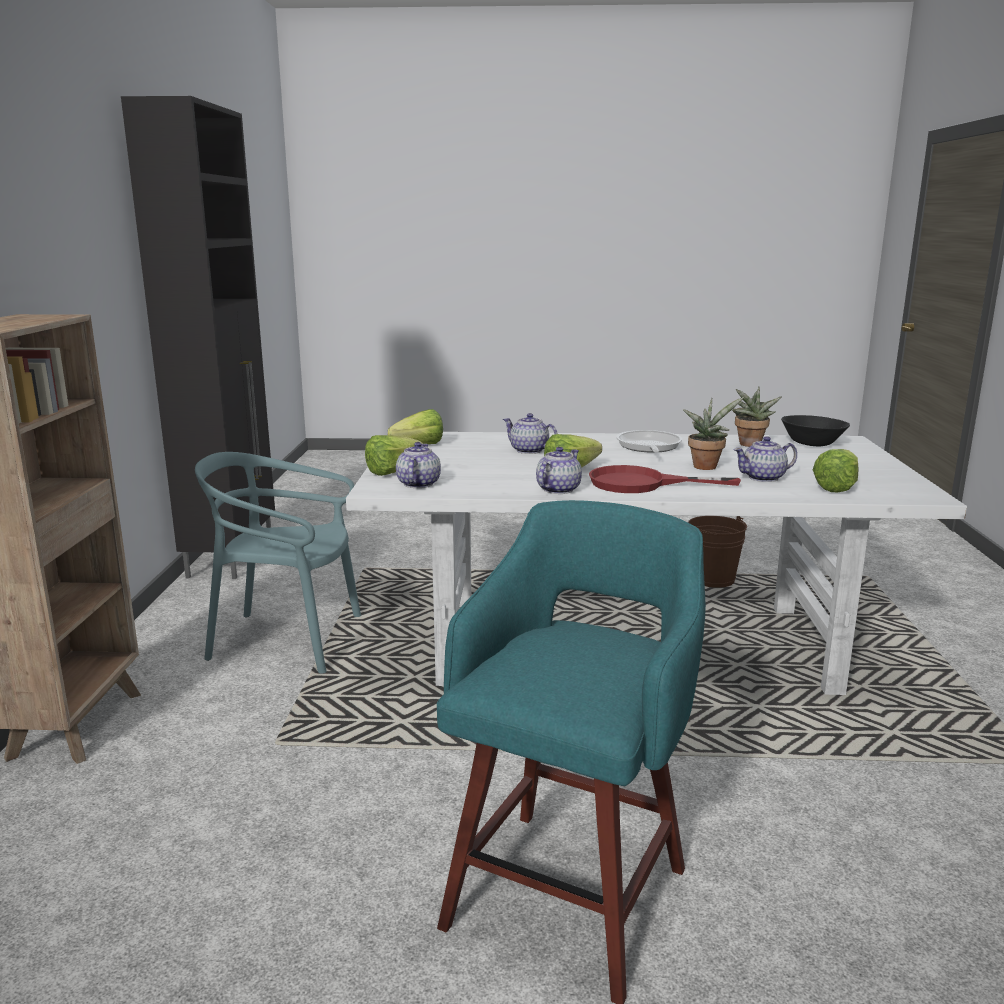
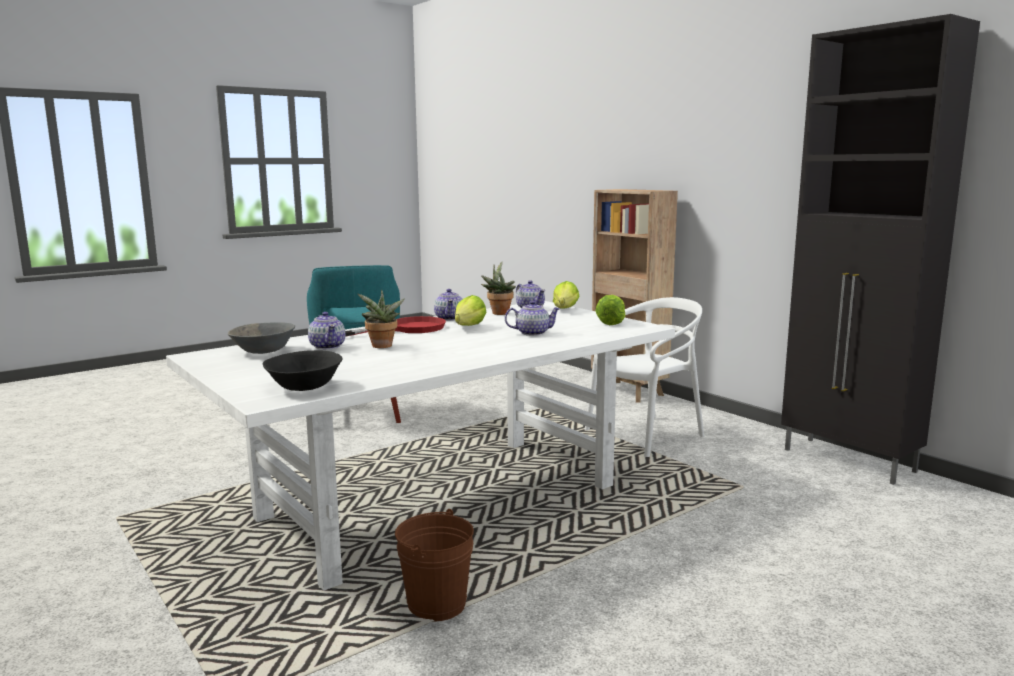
camera: 140 degrees right, 5 degrees down
turquoise chair [195,452,361,673] -> white chair [584,297,704,457]
frying pan [616,430,682,453] -> none
potted plant [732,386,781,447] -> potted plant moved to [481,262,516,315]
teapot [733,436,797,482] -> teapot turned 120 degrees clockwise [308,312,346,350]
lettuce [813,449,858,492] -> grey bowl [228,322,295,354]

